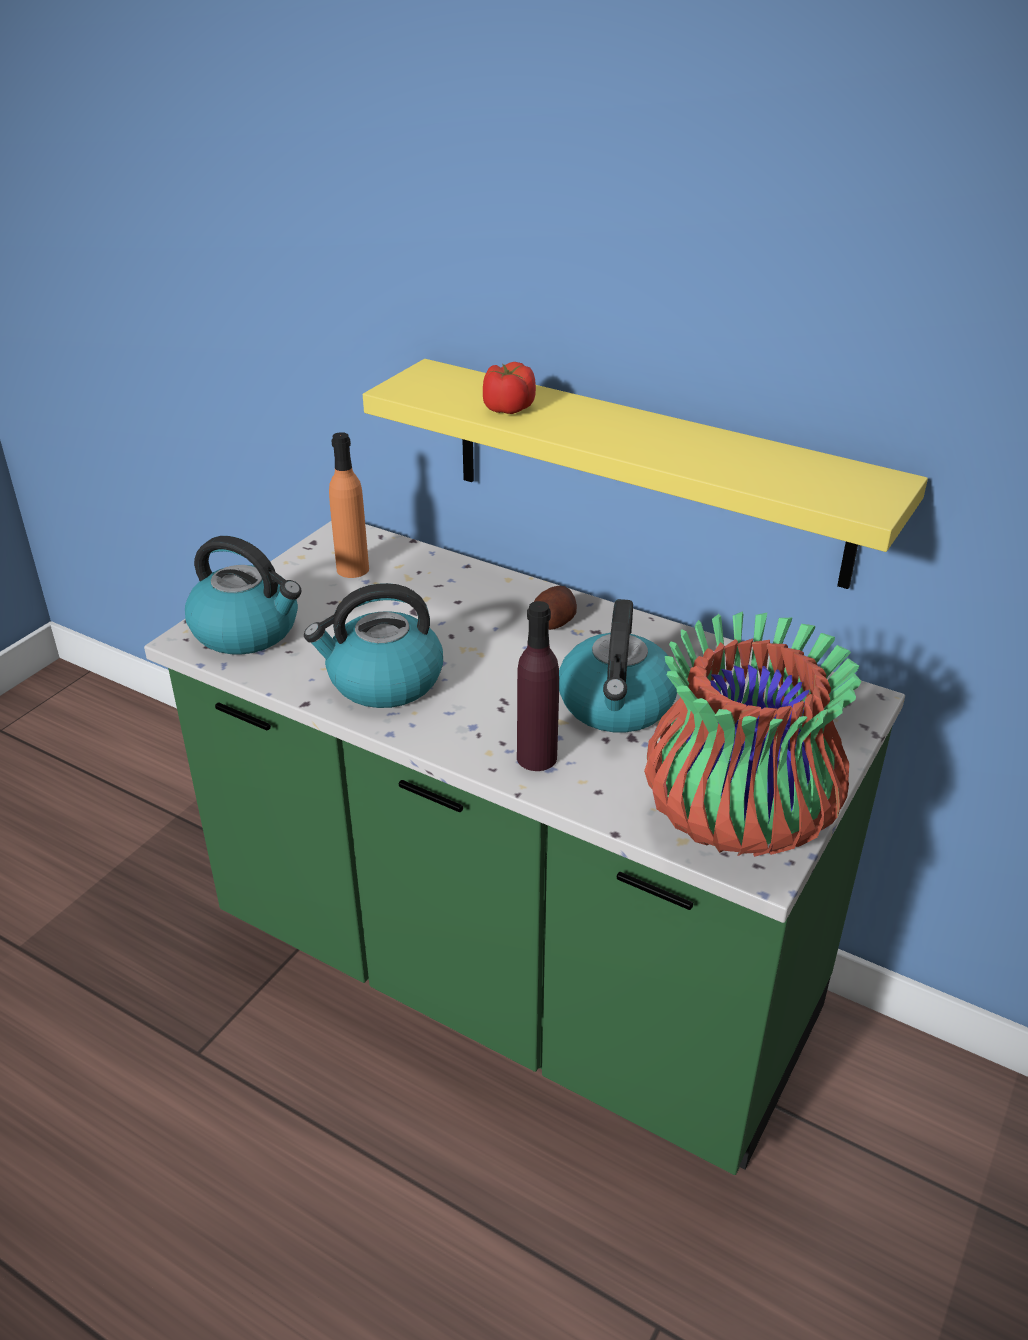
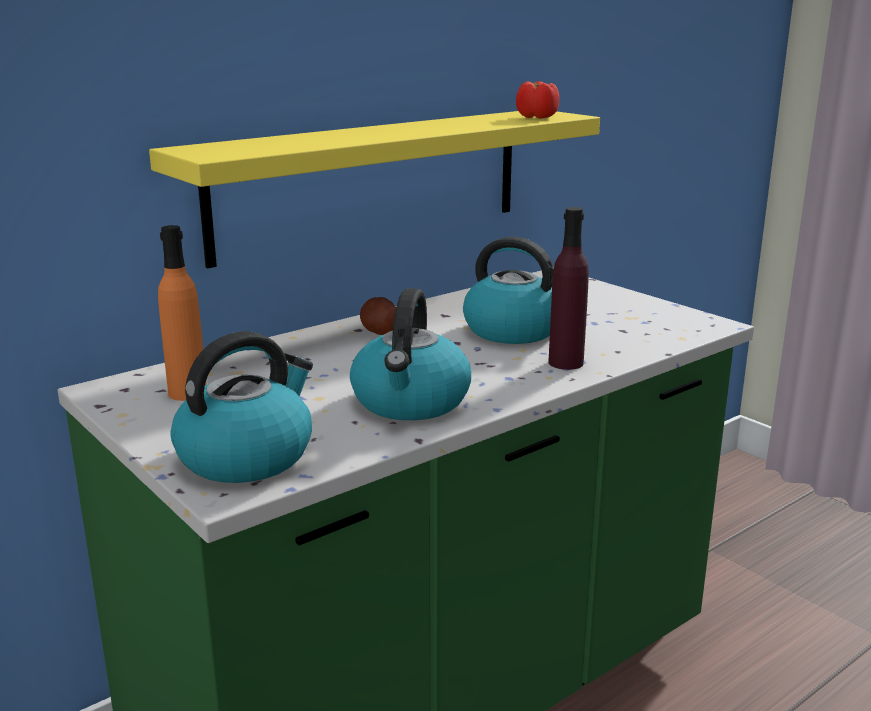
camera: 70 degrees left, 15 degrees down
tomato [483,362,536,414] -> tomato moved to [516,81,559,119]
vase [644,611,862,857] -> none

